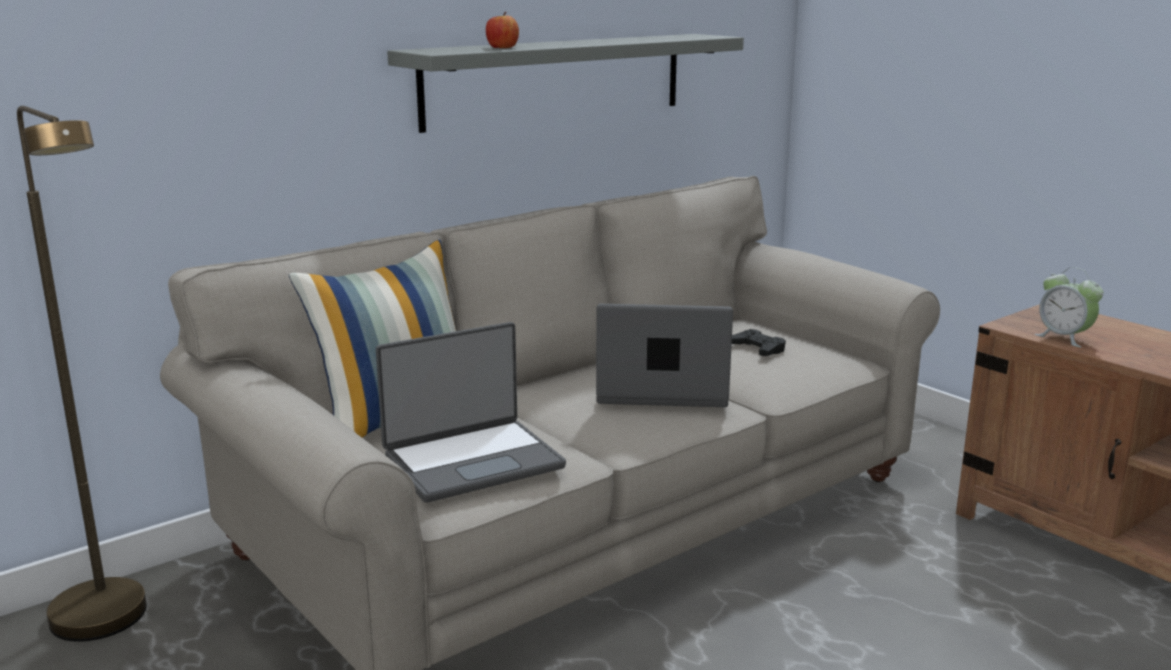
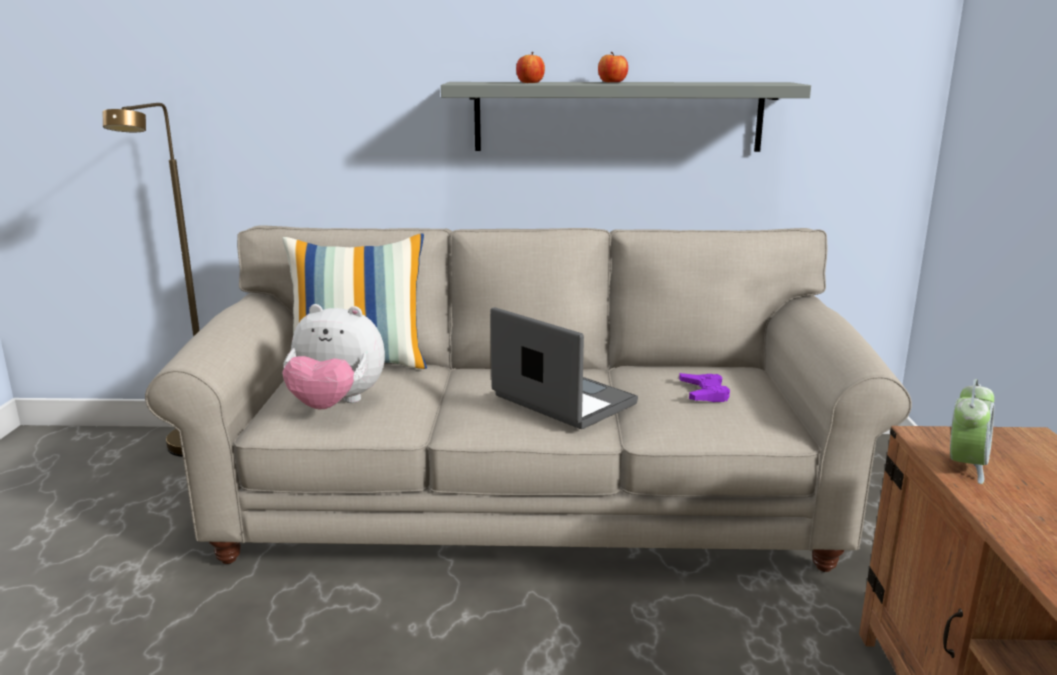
camera: 40 degrees right, 0 degrees up
laptop [376,322,566,503] -> plush toy [282,304,385,410]
black game controller [732,329,786,356] -> purple game controller [679,373,730,402]
alarm clock [1034,267,1103,347] -> alarm clock turned 150 degrees counterclockwise [950,379,994,484]
none -> apple [598,52,628,82]

